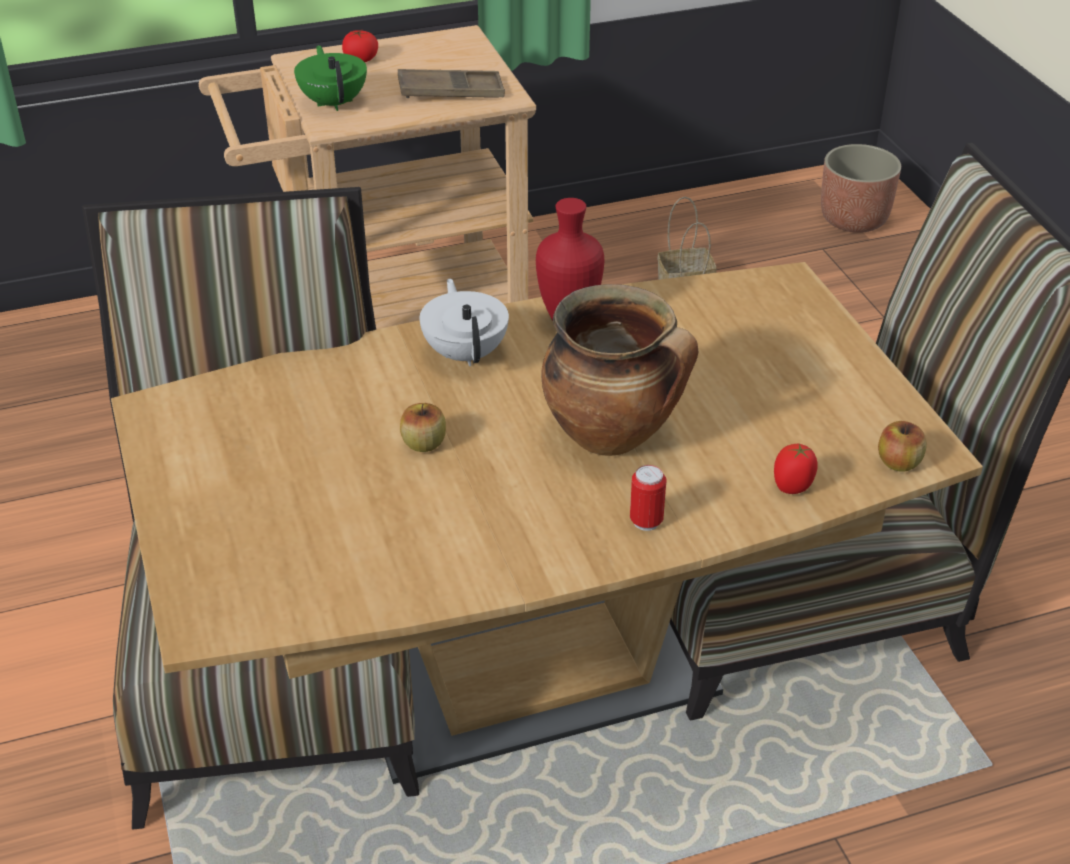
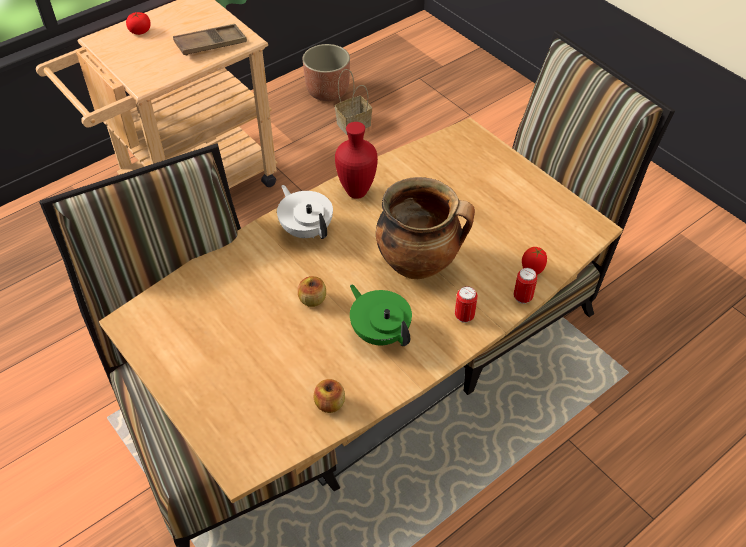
camera: 20 degrees left, 10 degrees up
green teapot [294,45,367,111] -> green teapot moved to [350,285,412,346]
planter [821,144,901,233] -> planter moved to [302,44,350,101]
apple [878,421,927,472] -> apple moved to [314,379,345,413]
none -> can [513,268,538,304]

